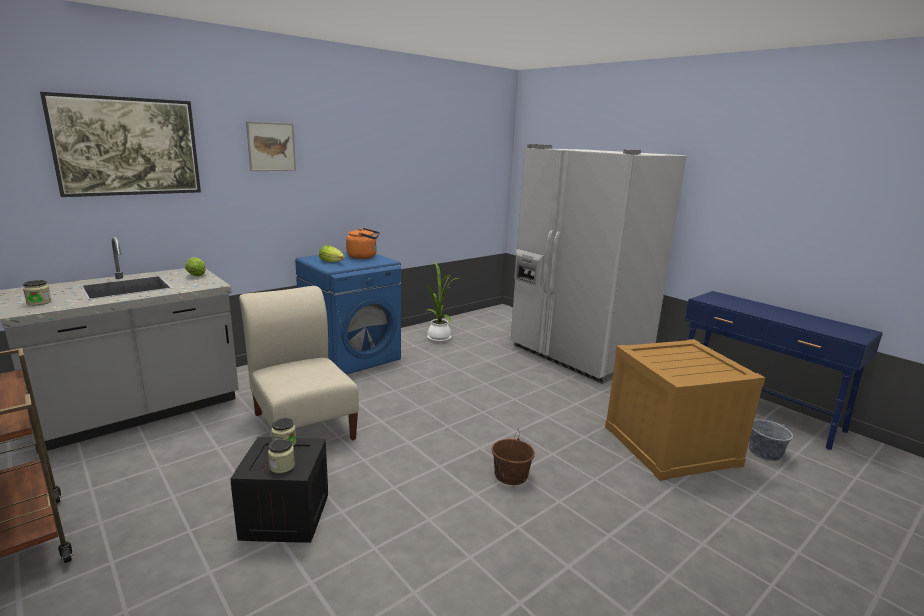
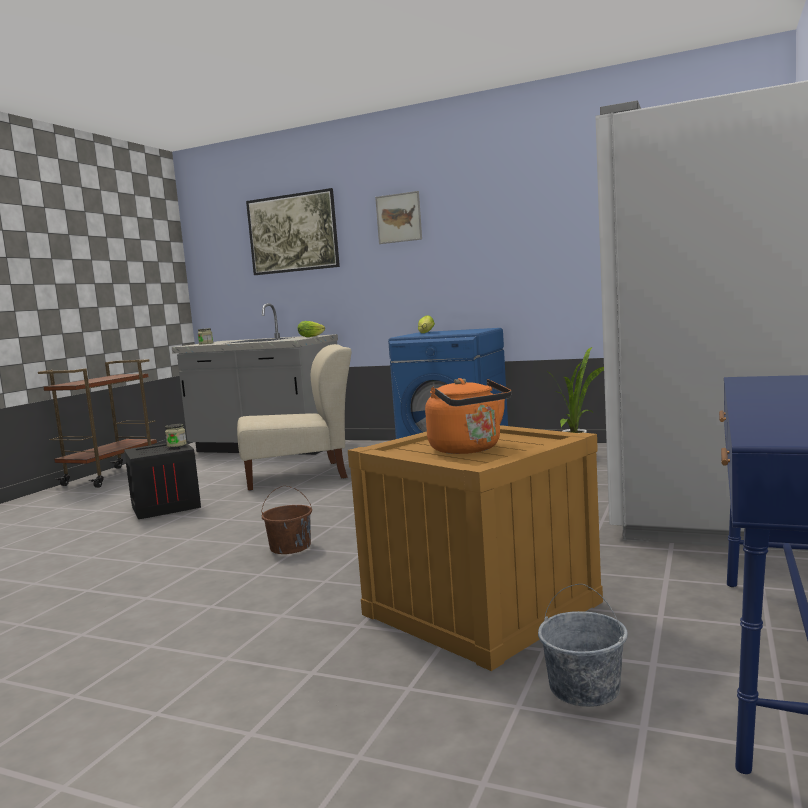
camera: 65 degrees right, 10 degrees down
beige chair [239,286,359,440] -> beige chair turned 45 degrees clockwise [237,344,351,491]
jar [268,439,295,473] -> none
orange kettle [346,228,379,259] -> orange kettle moved to [425,378,512,454]

